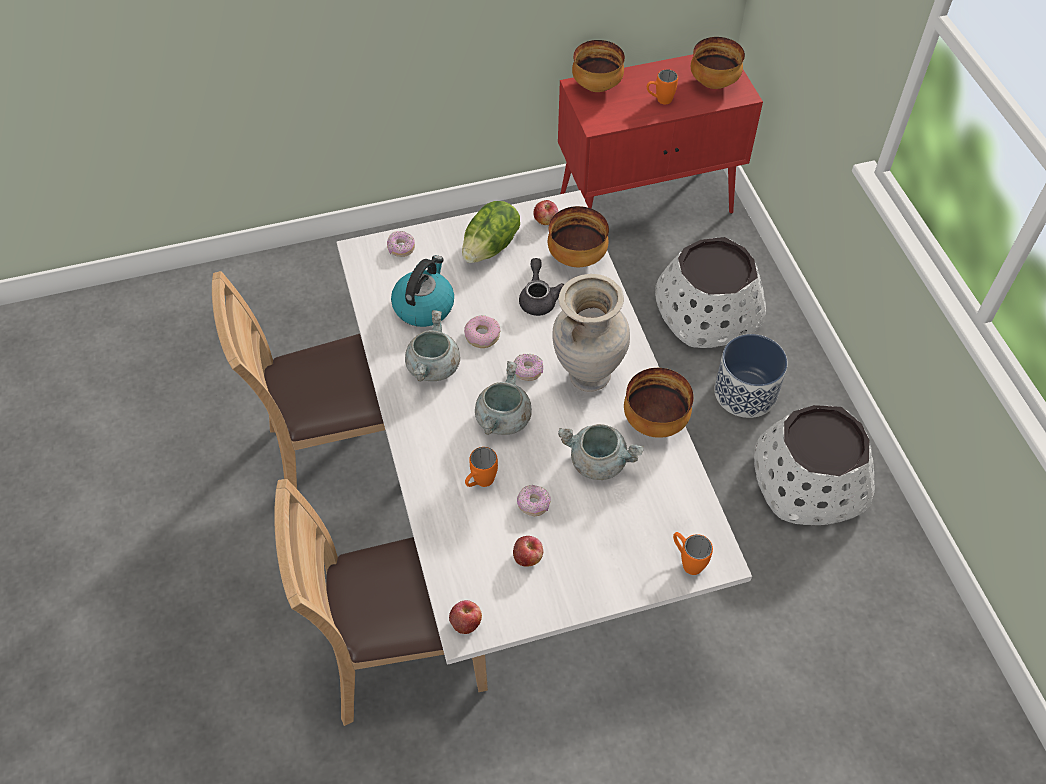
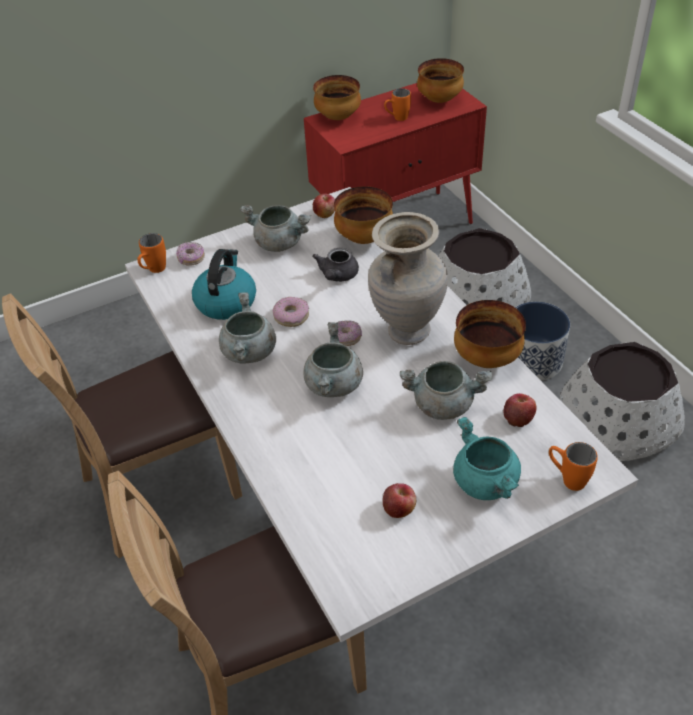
camera: 10 degrees left, 10 degrees down
apple [449,600,482,634] -> apple moved to [503,393,536,427]
lettuce [462,201,520,263] -> grey cooking pot [240,205,311,252]
orange mug [465,447,498,487] -> orange mug moved to [137,233,166,273]
donut [517,485,551,516] -> none
grey teapot [519,258,564,316] -> grey teapot turned 150 degrees counterclockwise [312,248,359,282]
none -> turquoise cooking pot [453,417,521,500]

